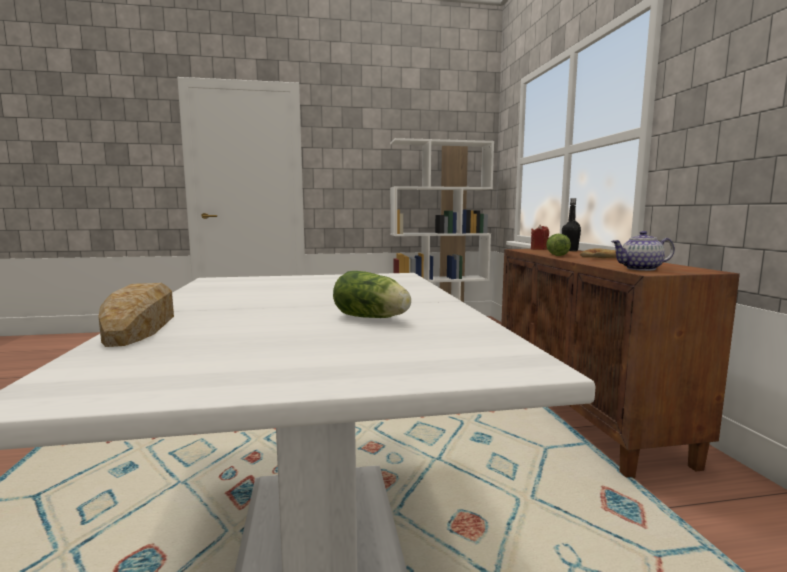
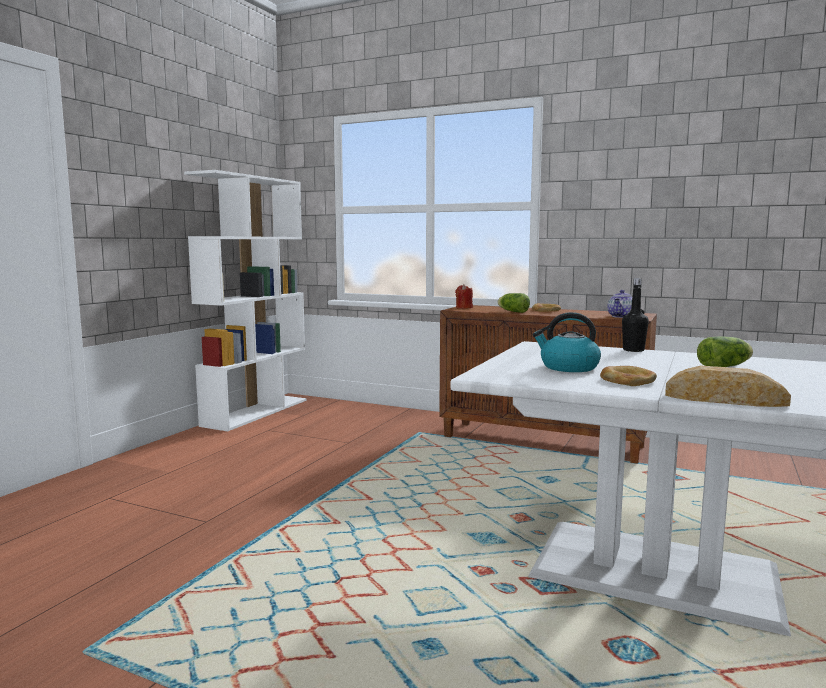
camera: 55 degrees left, 0 degrees up
black bottle [562,198,581,251] -> black bottle moved to [622,278,649,352]
none -> kettle [533,312,601,372]
none -> bread [600,366,657,386]

